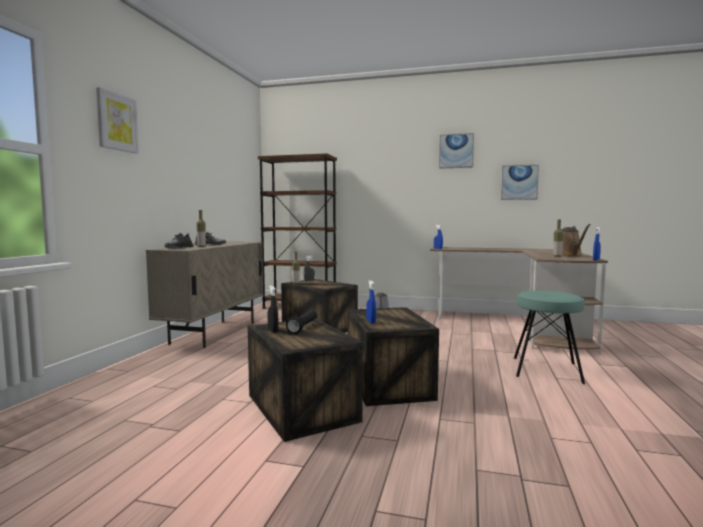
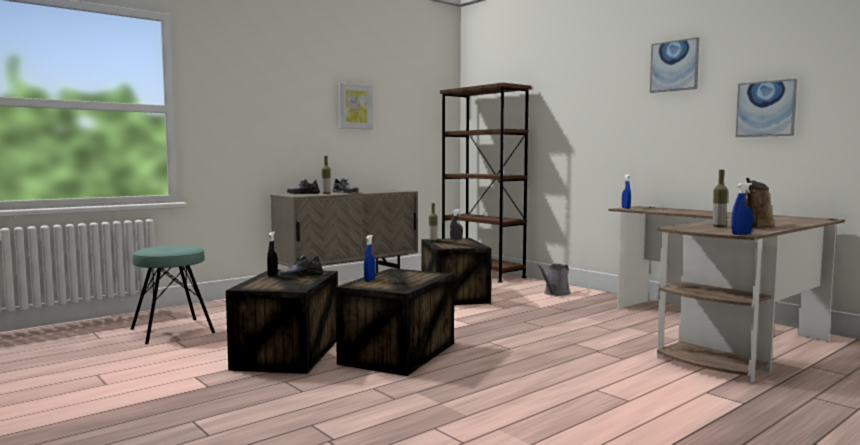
camera: 35 degrees right, 0 degrees up
picture [96,87,139,153] -> picture moved to [338,83,373,129]
black flashlight [286,310,317,334] -> grey shoe [278,255,324,278]
turquoise stool [514,291,585,384] -> turquoise stool moved to [130,245,215,344]

